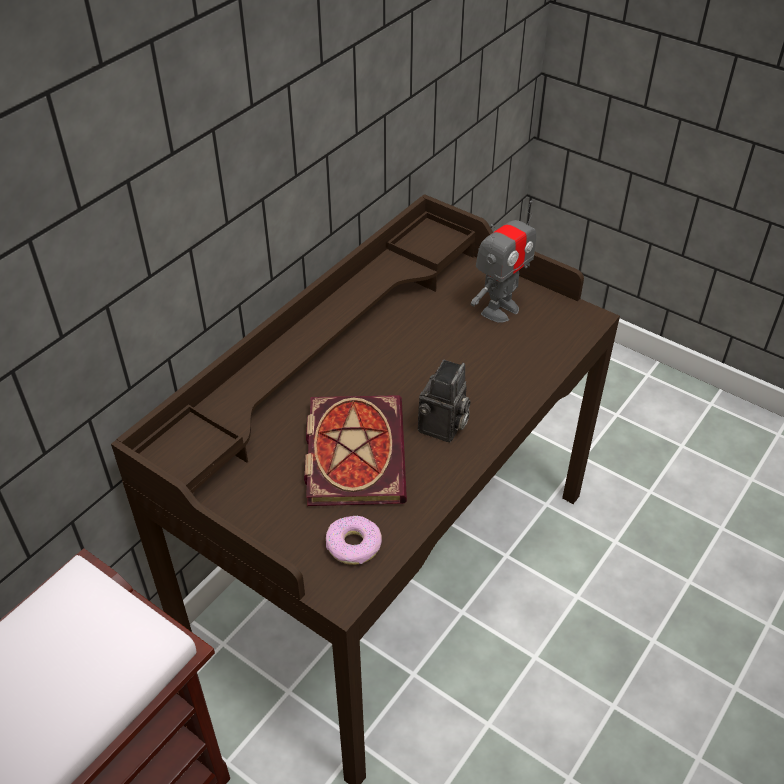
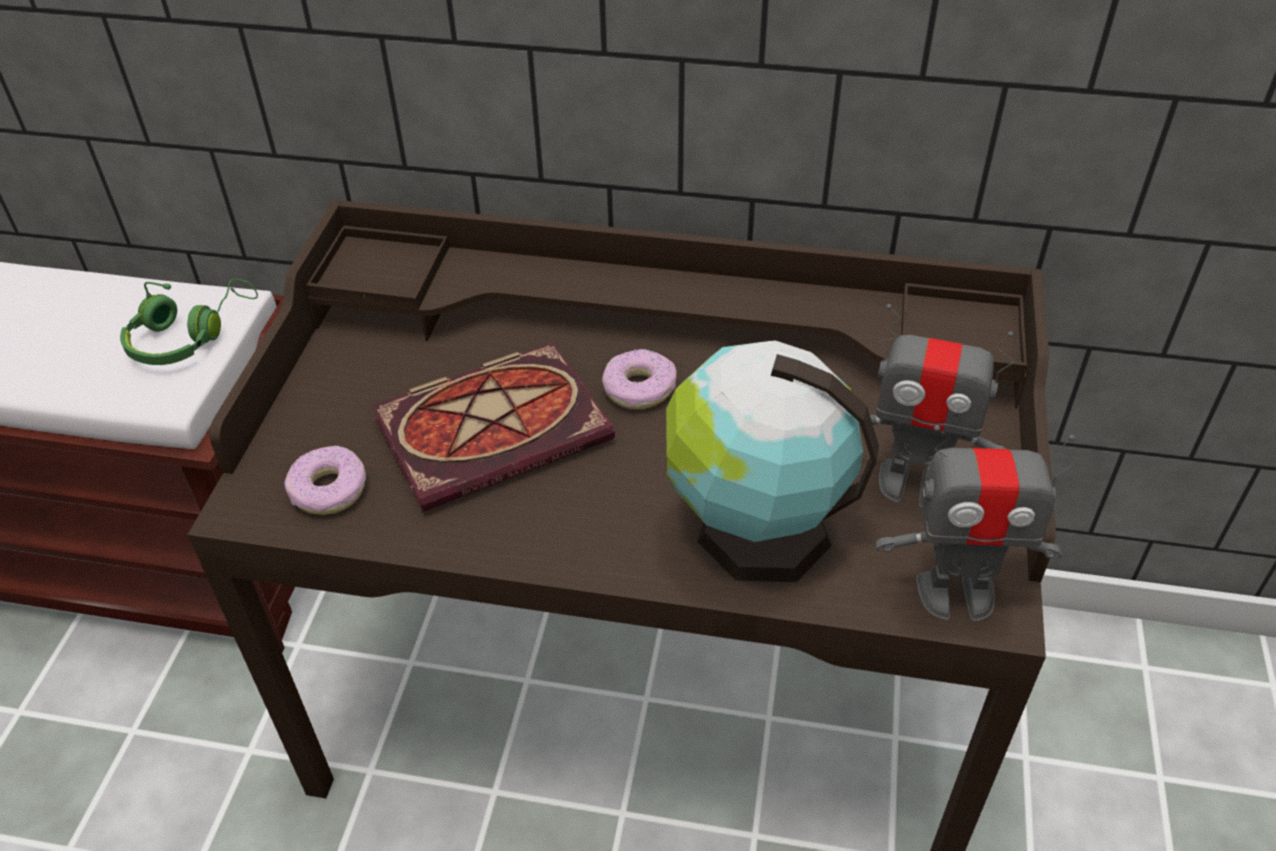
camera: 65 degrees right, 0 degrees up
camera [418,360,470,442] -> none
none -> green headphones [120,279,258,365]
none -> donut [602,349,677,409]
none -> globe [666,341,879,582]
none -> toy robot [876,425,1075,621]

